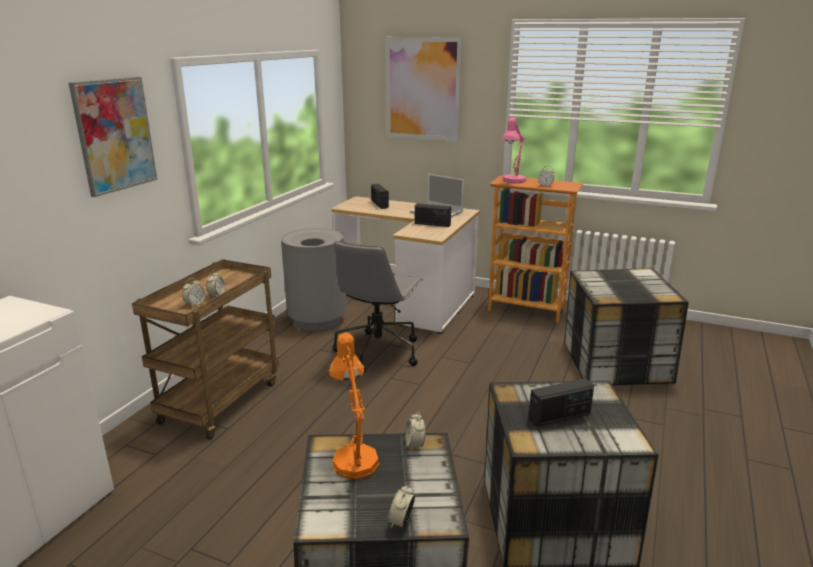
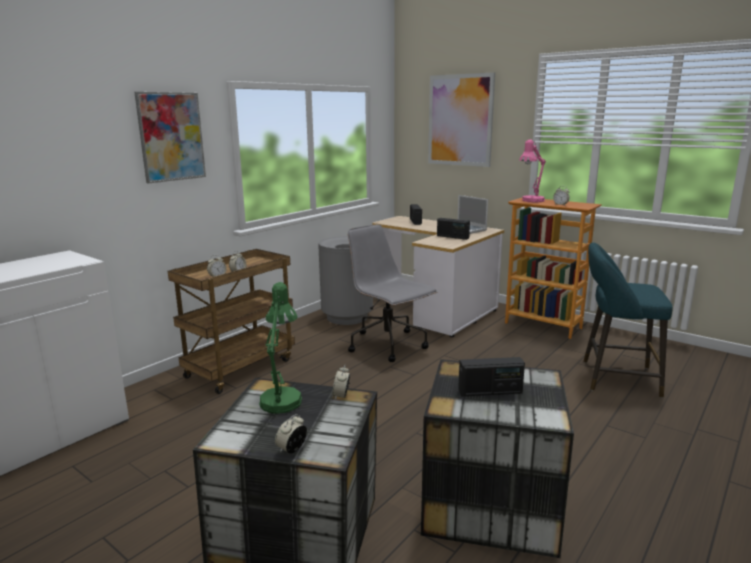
camera: 15 degrees right, 5 degrees down
orange table lamp [329,332,379,479] -> green table lamp [259,282,302,414]
grey office chair [333,241,423,374] -> grey office chair turned 105 degrees clockwise [348,225,438,362]
storage box [564,268,689,385] -> turquoise stool [584,242,673,398]

